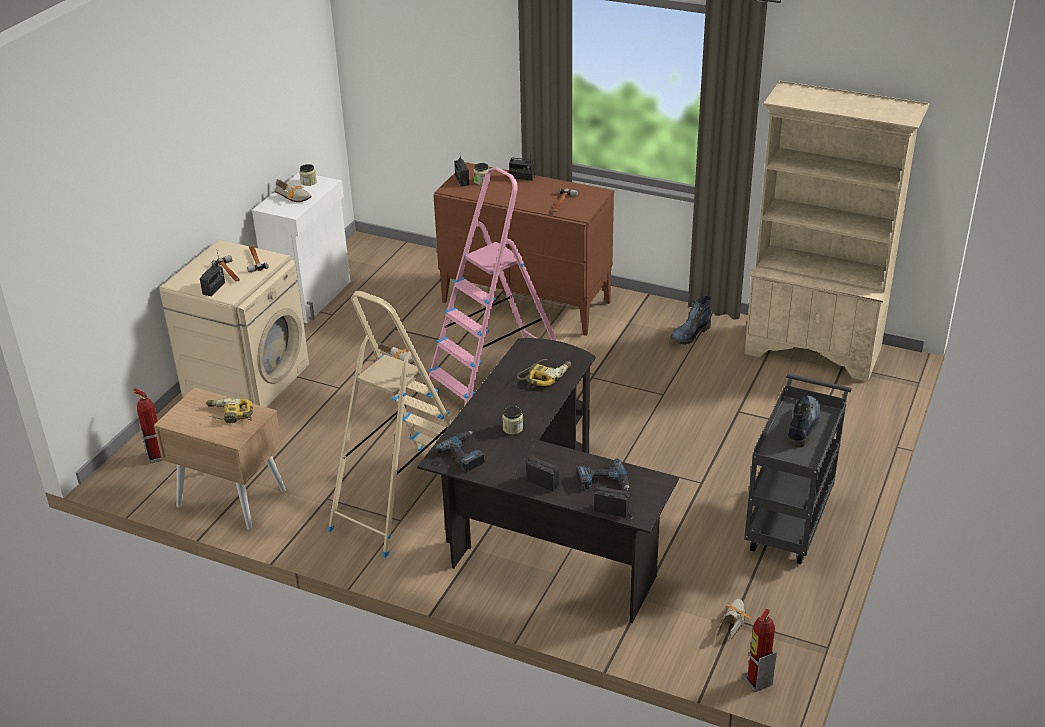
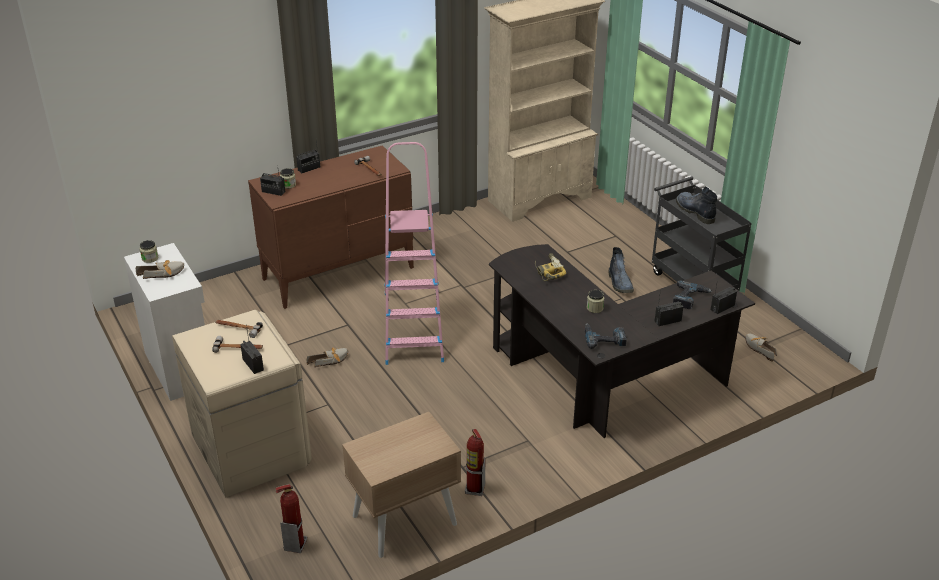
camera: 55 degrees left, 0 degrees up
power drill [206,398,253,423] -> none
beige step ladder [328,291,452,558] -> none
boot [670,296,712,345] -> boot moved to [608,247,634,293]
fire extinguisher [743,609,777,692] -> fire extinguisher moved to [465,429,485,496]

